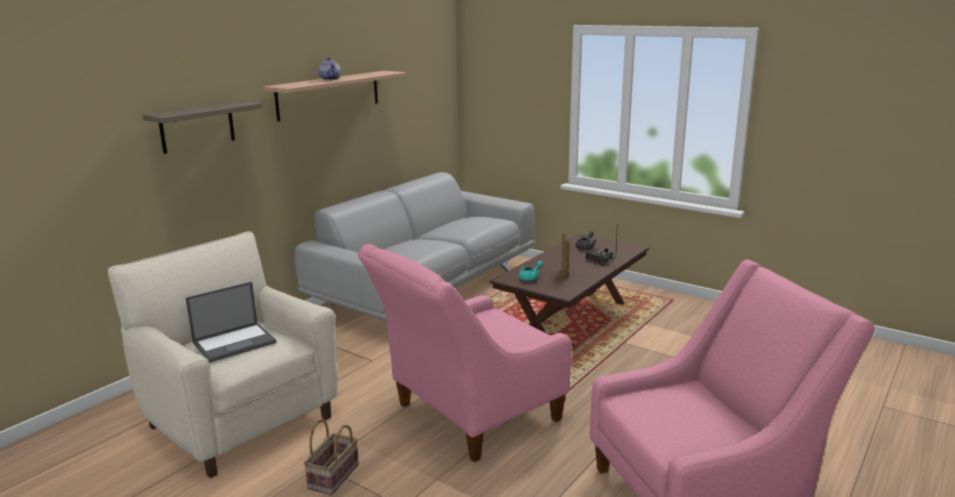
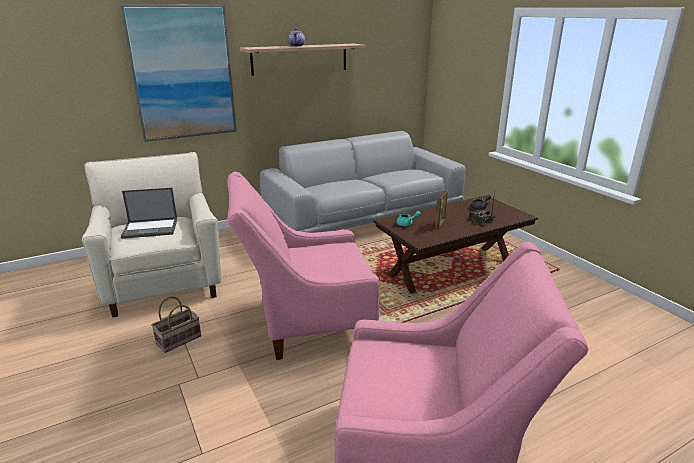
camera: 25 degrees right, 5 degrees up
shelf [143,101,262,154] -> picture [120,4,236,142]

